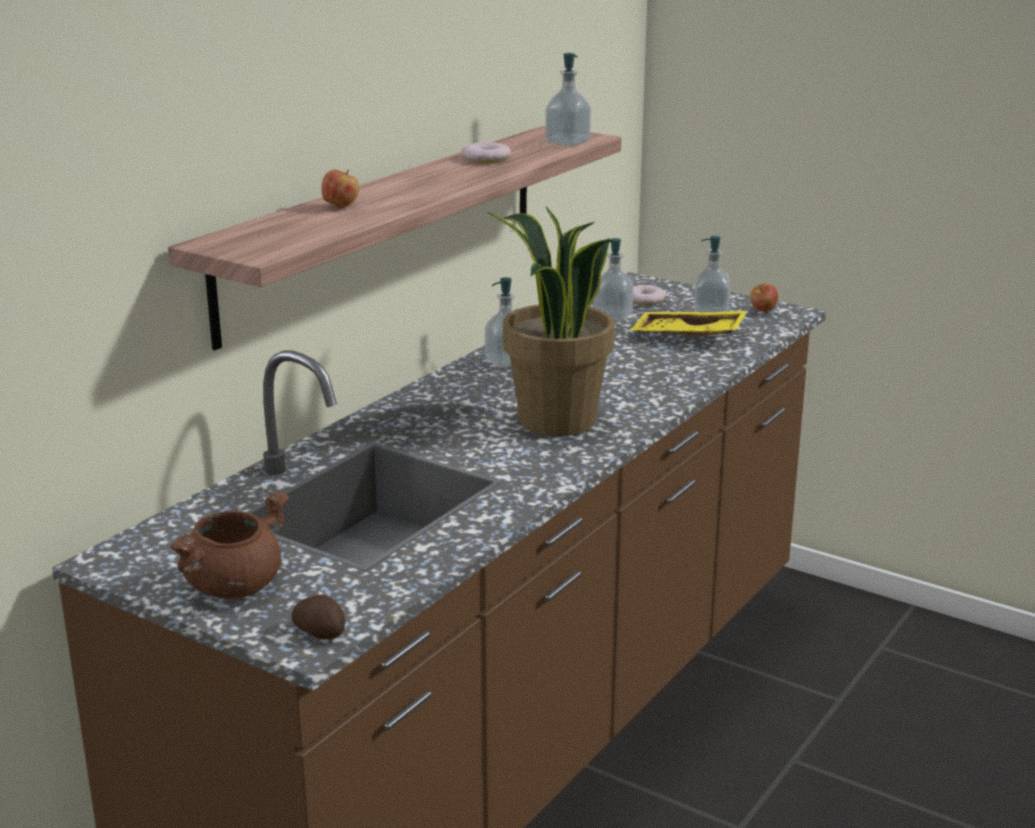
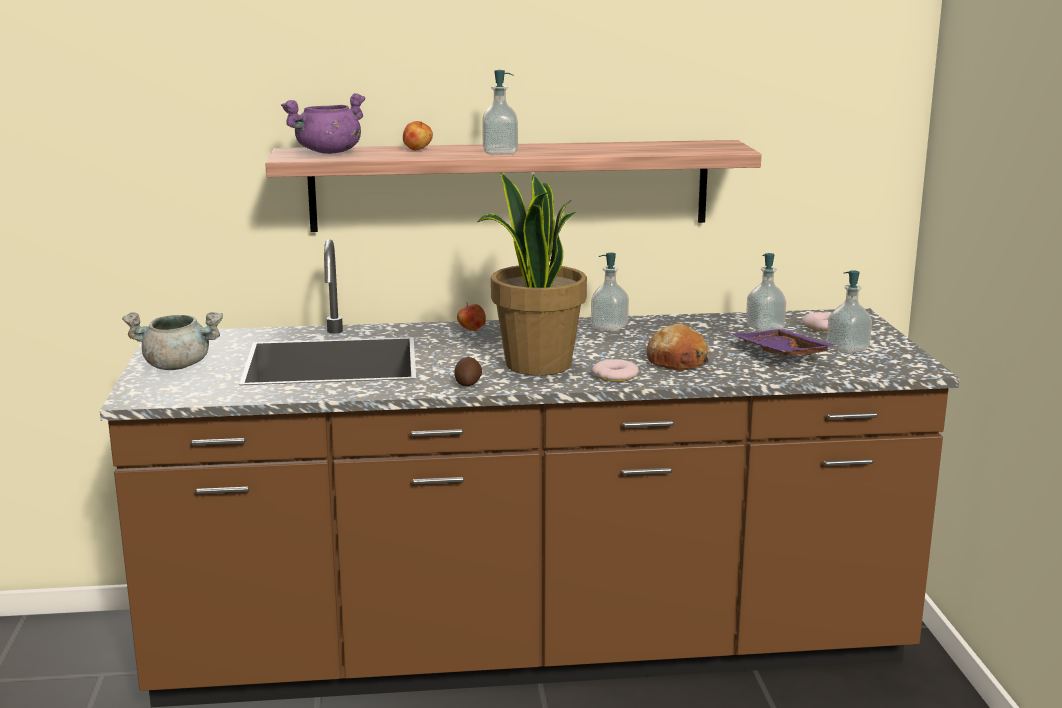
camera: 50 degrees right, 5 degrees down
brown cooking pot [169,490,289,599] -> grey cooking pot [122,312,223,370]
potato [291,595,345,639] -> potato moved to [455,357,482,386]
donut [461,142,511,163] -> donut moved to [592,359,639,382]
soap dispenser [545,53,591,147] -> soap dispenser moved to [482,70,518,155]
yellow tray [629,311,748,337] -> purple tray [729,329,839,356]
apple [750,284,778,312] -> apple moved to [457,302,486,331]
none -> purple cooking pot [281,93,366,154]
none -> bread [647,324,711,371]

